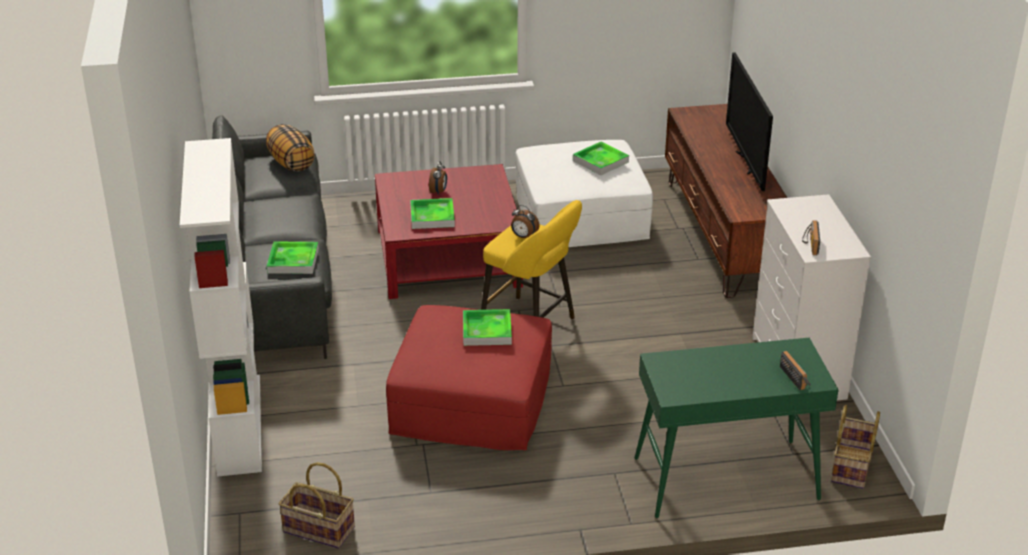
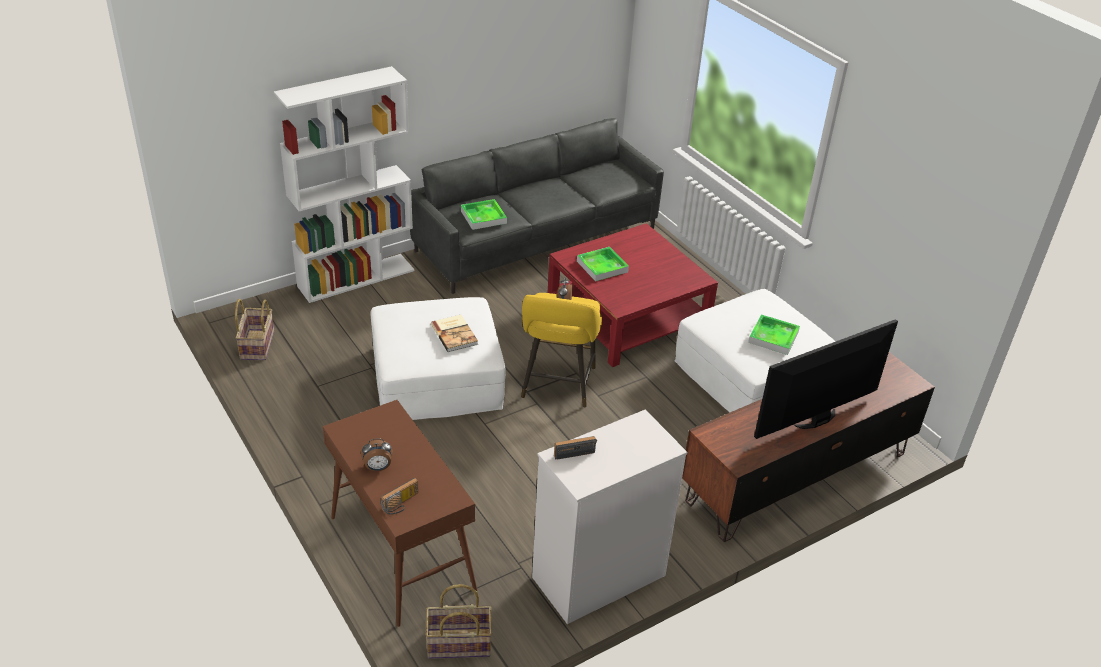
camera: 65 degrees right, 5 degrees up
pillow [266,125,315,171] -> none
red ottoman [386,305,552,450] -> white ottoman [371,297,506,420]
alarm clock [429,161,447,194] -> alarm clock moved to [361,438,393,471]
tray [463,309,512,346] -> book [431,315,478,352]
green console table [635,338,839,518] -> brown console table [323,400,477,627]

